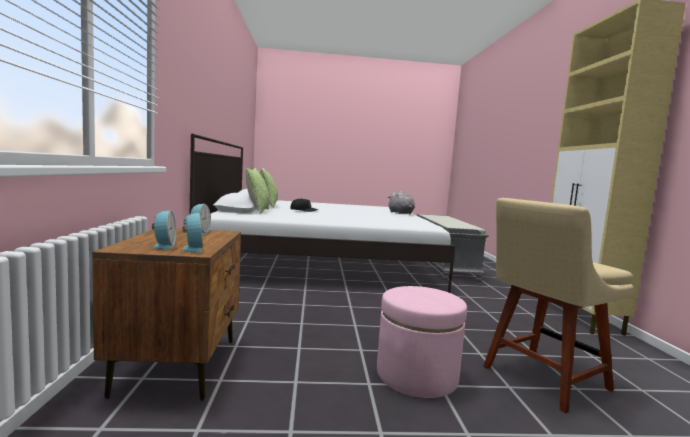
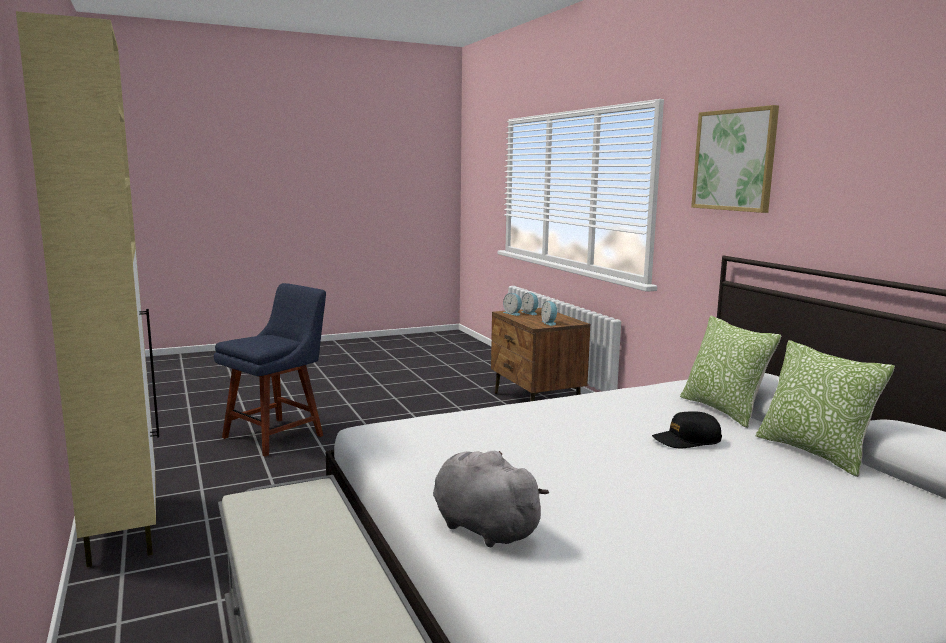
camera: 160 degrees right, 5 degrees up
pink ottoman [377,286,467,398] -> none
beige chair [483,198,634,413] -> blue chair [214,283,326,457]
none -> picture [691,105,779,213]

